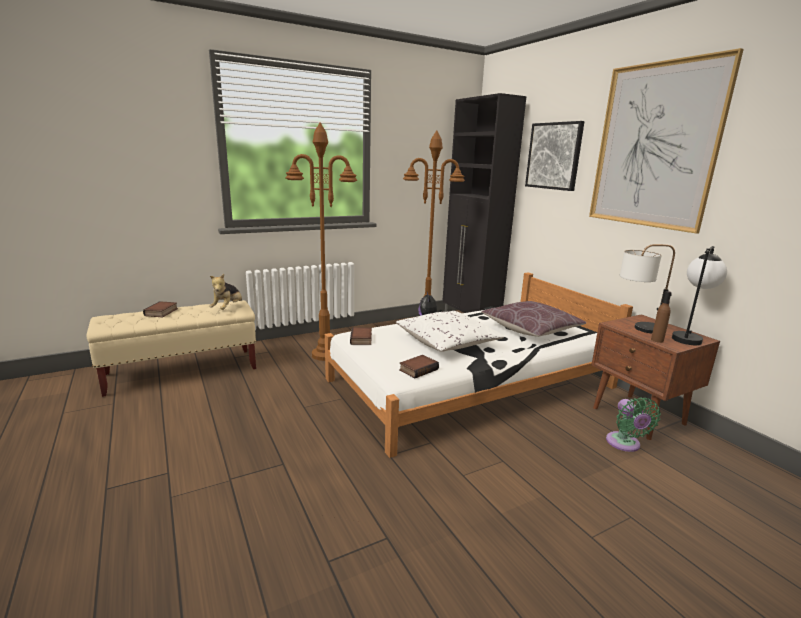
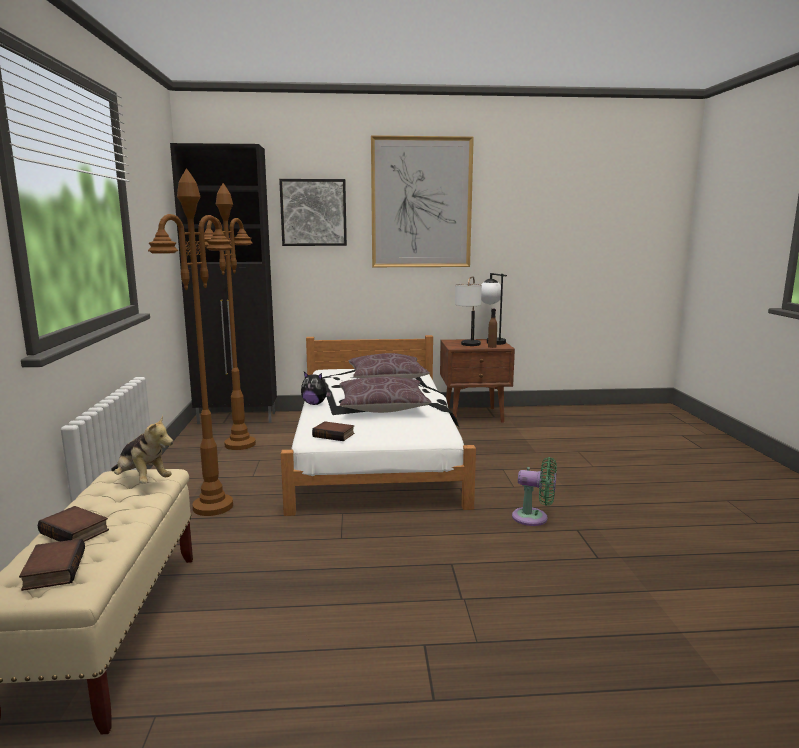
camera: 65 degrees left, 5 degrees down
white pillow [396,311,504,352] -> brown pillow [339,376,432,413]
book [399,355,439,378] -> book moved to [19,539,85,591]
green fan [606,397,661,452] -> green fan moved to [512,457,557,526]

